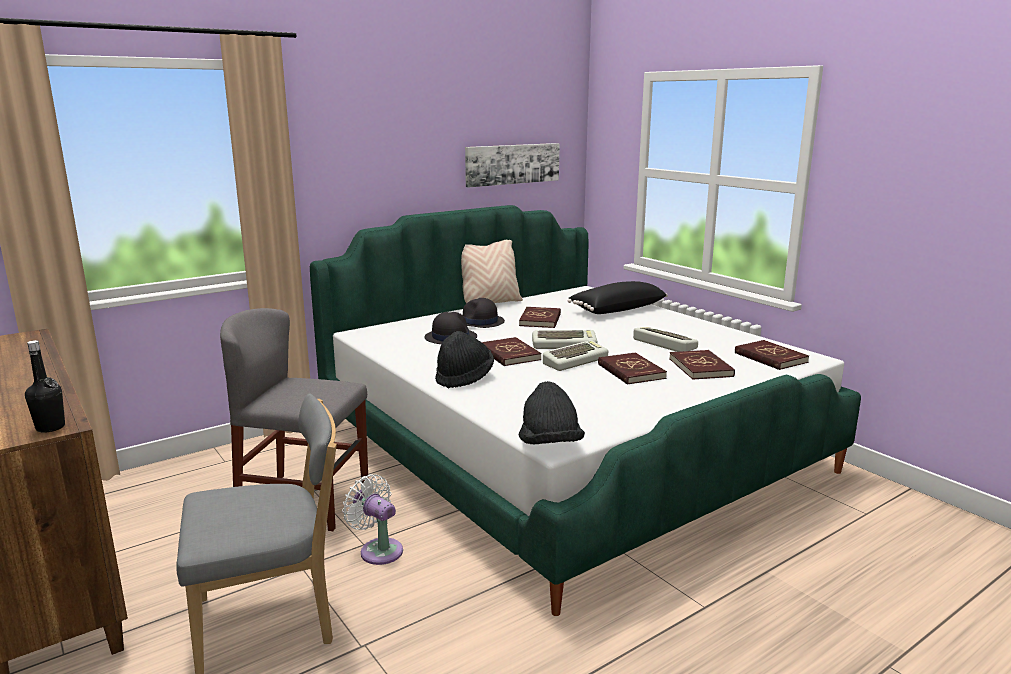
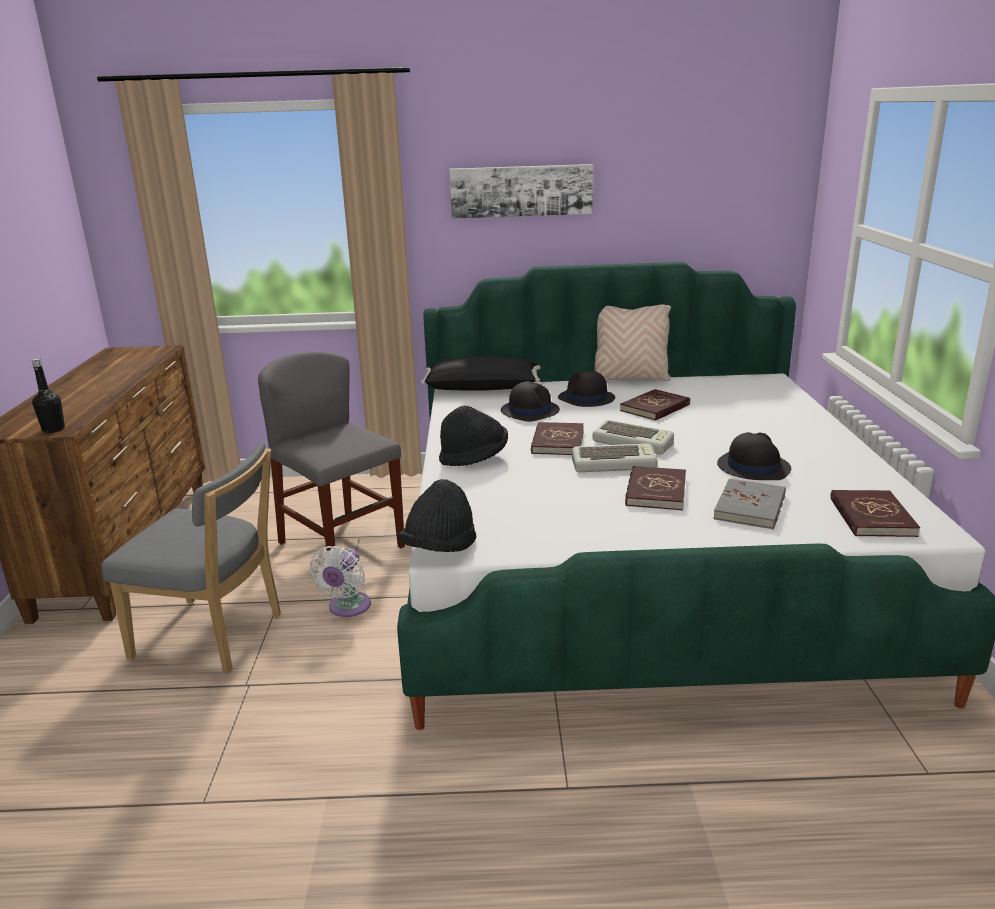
camera: 35 degrees right, 5 degrees up
white fan [342,474,403,565] -> white fan turned 150 degrees counterclockwise [310,546,371,617]
picture [465,143,560,187] -> picture moved to [449,164,593,219]
black pillow [568,281,668,314] -> black pillow moved to [421,356,541,391]
keyboard [633,327,698,352] -> black hat [717,432,791,480]
red book [669,350,735,380] -> grey book [713,479,786,529]

